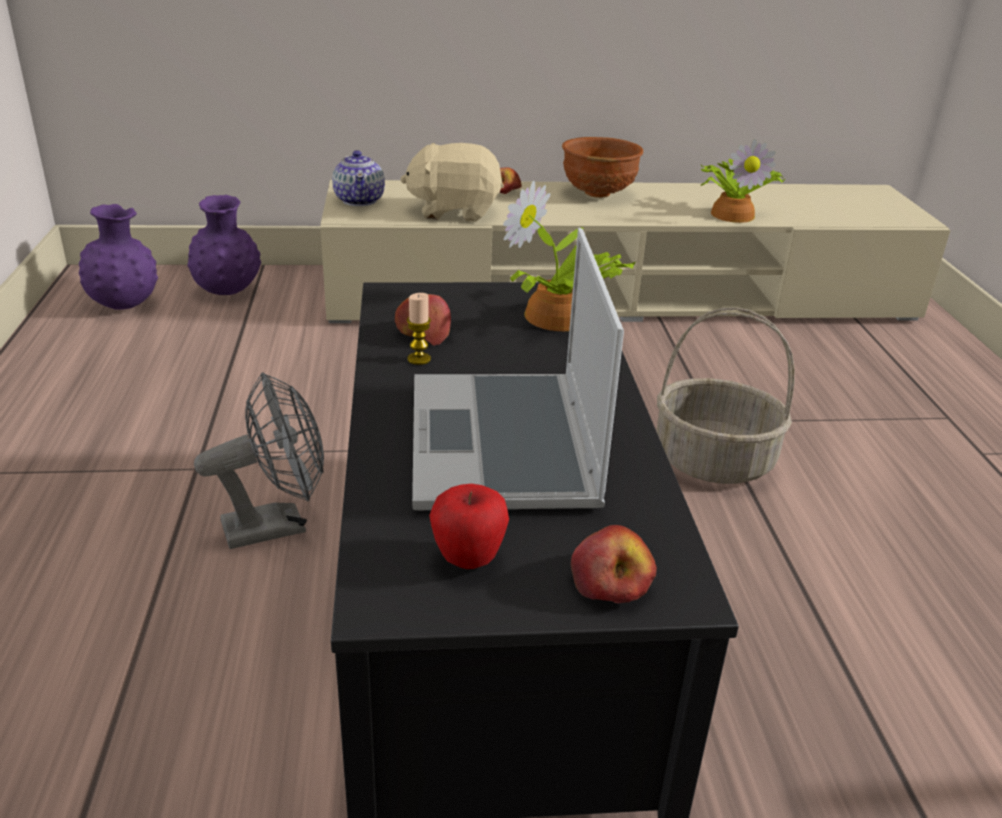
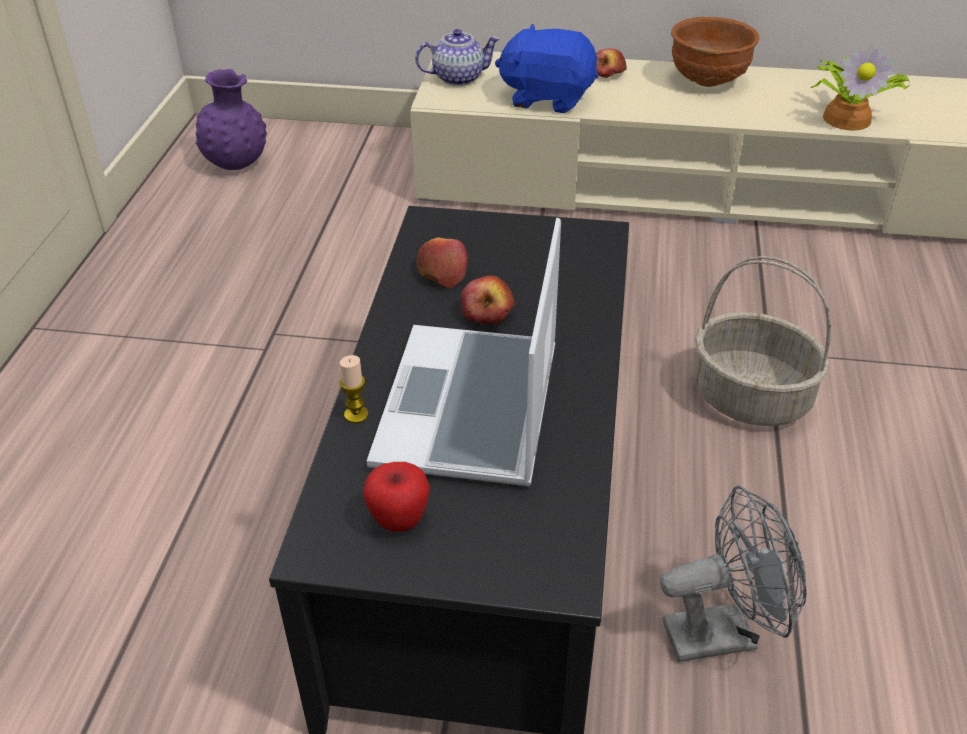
camera: 15 degrees right, 10 degrees up
purple vase [187,195,261,295] -> none
grey fan [194,372,324,549] -> grey fan moved to [660,485,807,662]
teapot [332,150,385,206] -> teapot turned 105 degrees counterclockwise [415,29,501,86]
beige plush toy [400,143,504,222] -> blue plush toy [495,24,598,113]
candle [407,293,431,365] -> candle moved to [340,355,369,423]
potted plant [503,181,636,331] -> none
apple [571,525,657,603] -> apple moved to [460,275,515,324]

